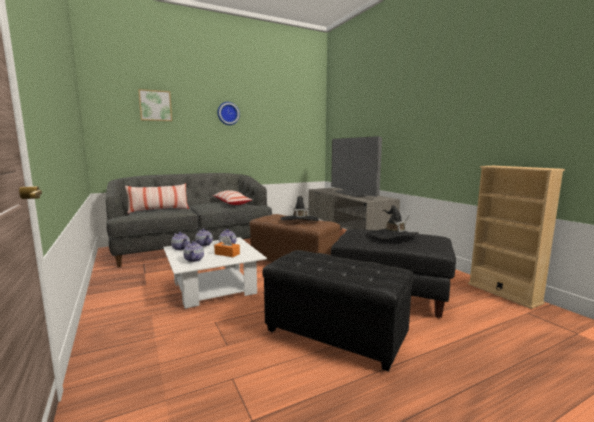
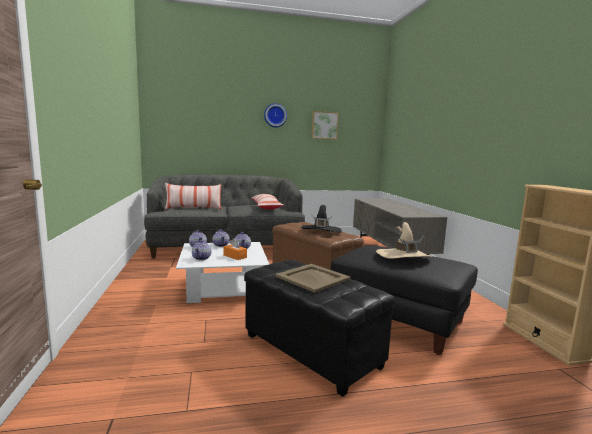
camera: 15 degrees right, 0 degrees up
picture [138,89,172,121] -> picture moved to [312,111,339,139]
television [331,136,382,197] -> none
black hat [368,205,419,239] -> beige hat [376,222,433,259]
none -> beige tray [275,264,351,293]

